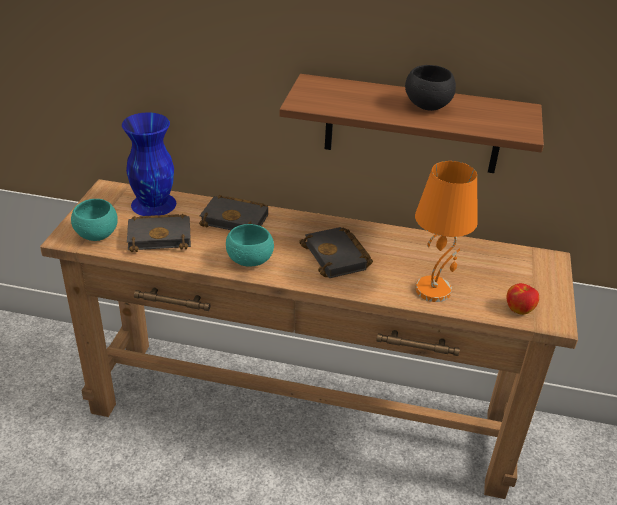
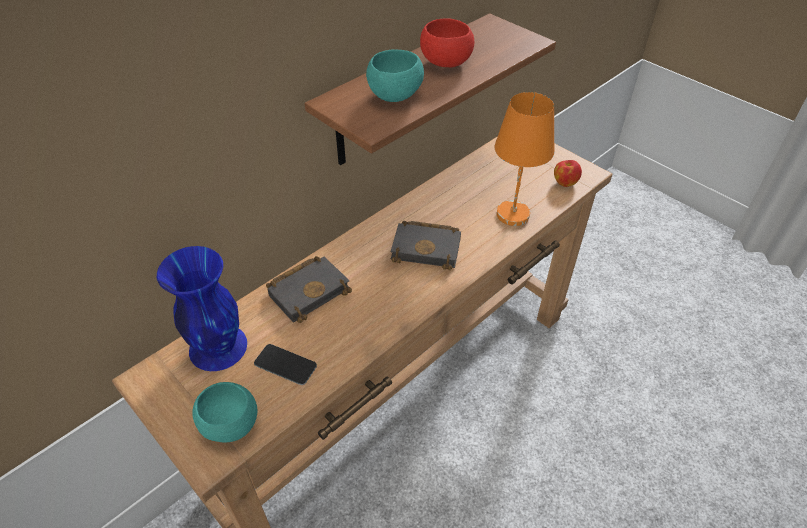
camera: 55 degrees left, 10 degrees up
black book [127,214,191,252] -> phone [254,344,317,385]
turquoise bowl [226,224,274,267] -> turquoise bowl moved to [366,50,424,102]
black bowl [405,65,456,111] -> red bowl [420,19,474,67]

